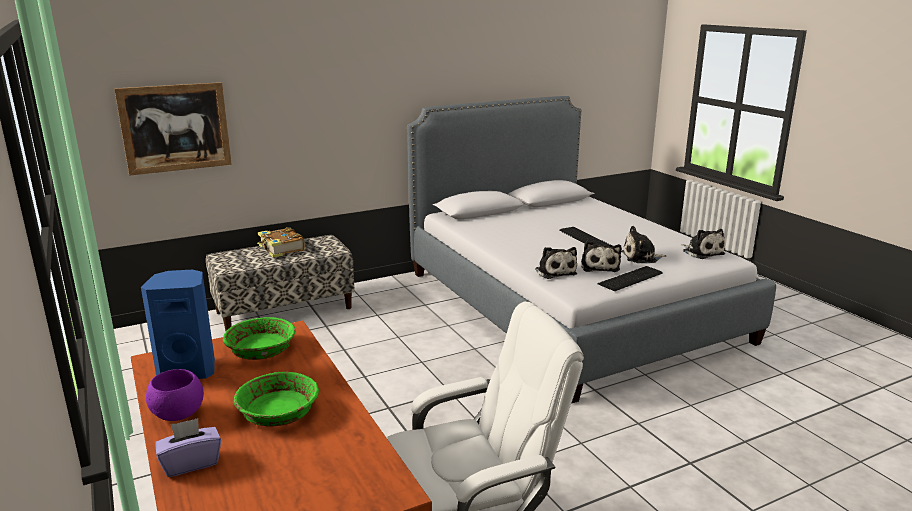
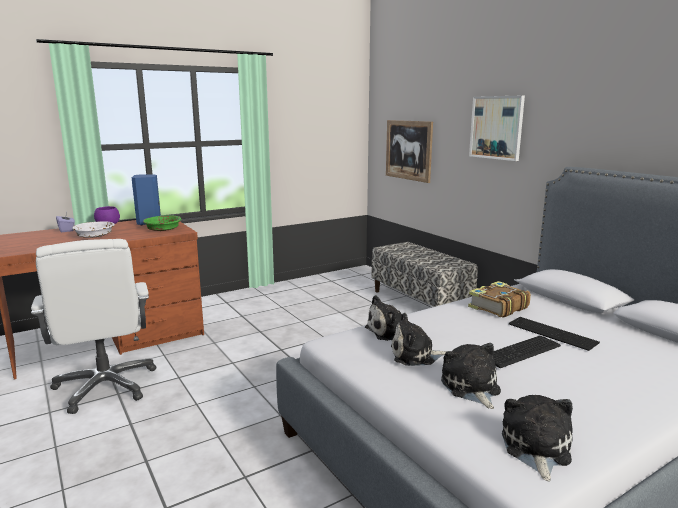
camera: 85 degrees right, 5 degrees down
green bowl [234,372,319,426] -> white bowl [72,221,115,238]
book [257,227,305,258] -> book moved to [468,281,531,318]
keyboard [597,266,663,291] -> keyboard moved to [509,317,600,351]
plush toy [681,229,725,259] -> plush toy turned 135 degrees clockwise [502,395,573,482]
none -> picture [469,96,525,161]

